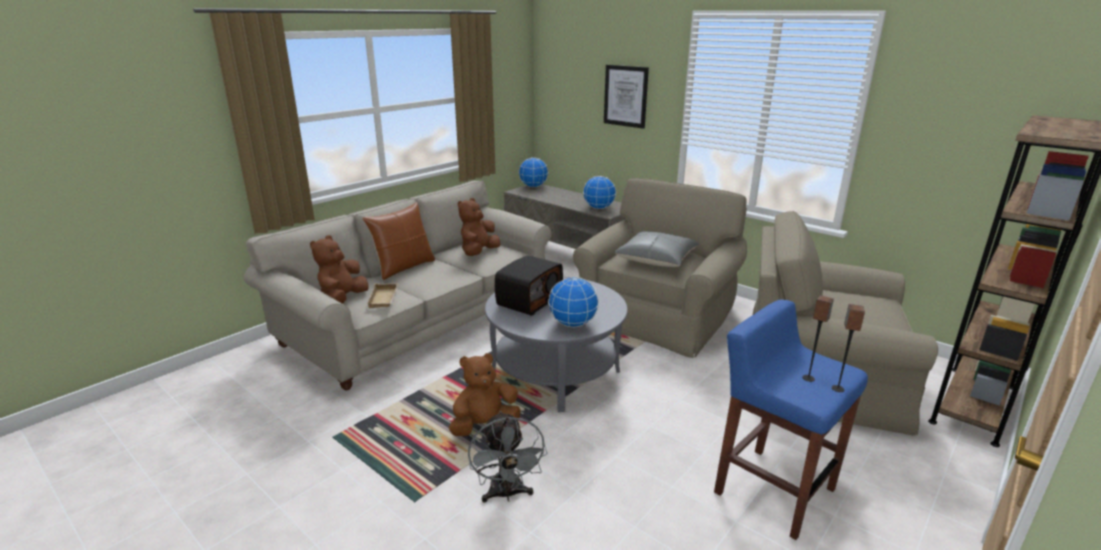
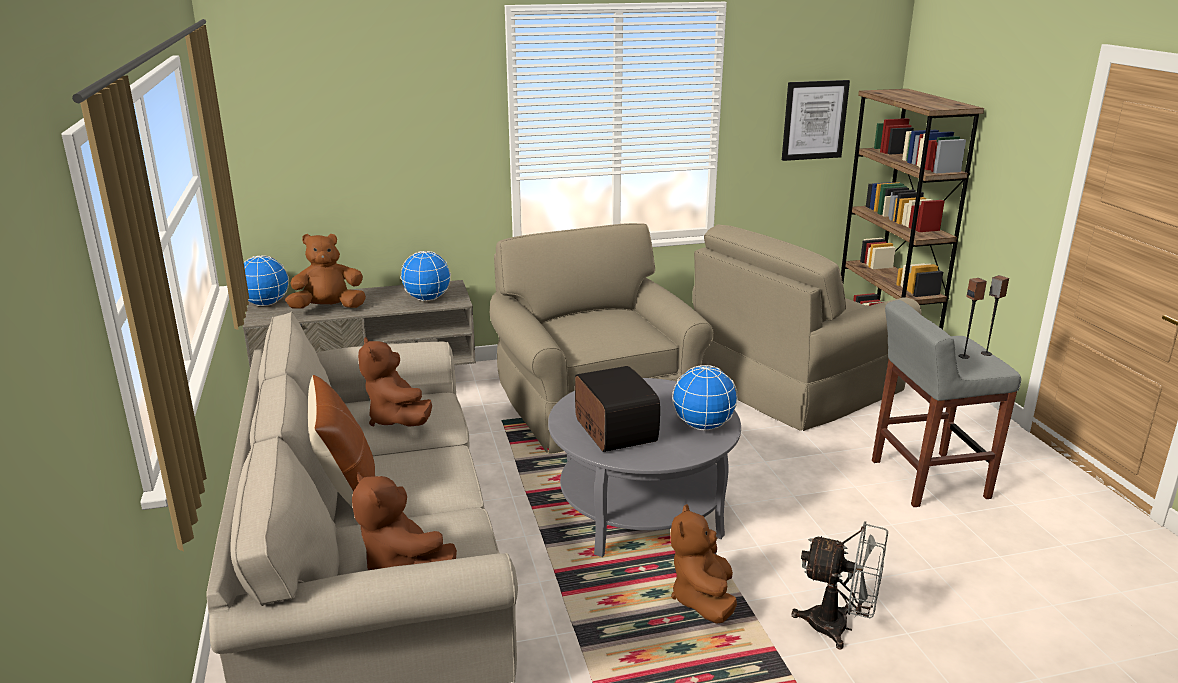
camera: 55 degrees left, 0 degrees up
beige tray [367,283,398,308] -> none
picture [604,65,649,129] -> picture moved to [782,80,850,161]
grey pillow [615,231,699,267] -> none
blue stool [714,299,868,540] -> grey stool [872,300,1021,507]
none -> brown plush toy [285,234,366,309]

